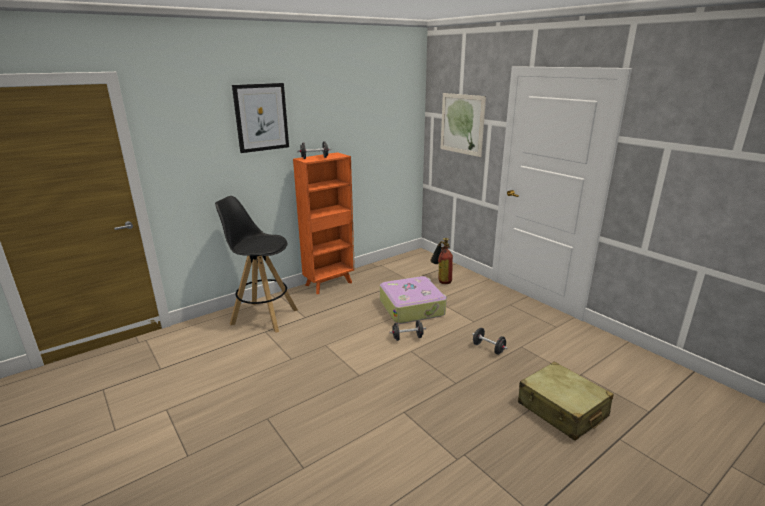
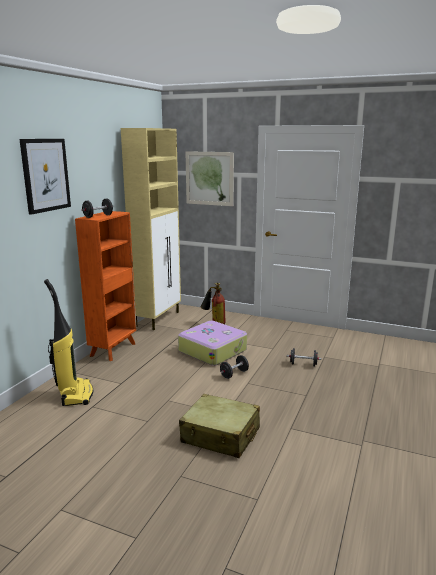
camera: 30 degrees left, 5 degrees down
black stool [215,196,298,333] -> vacuum cleaner [44,279,94,406]
beige suitcase [518,362,614,441] -> beige suitcase moved to [179,394,260,458]
none -> beige cabinet [121,128,181,330]

